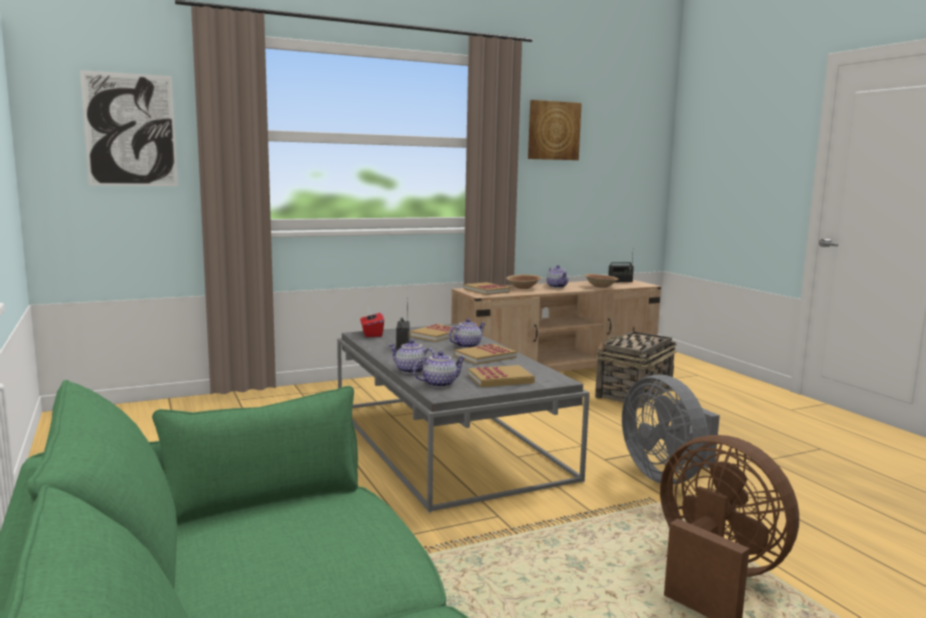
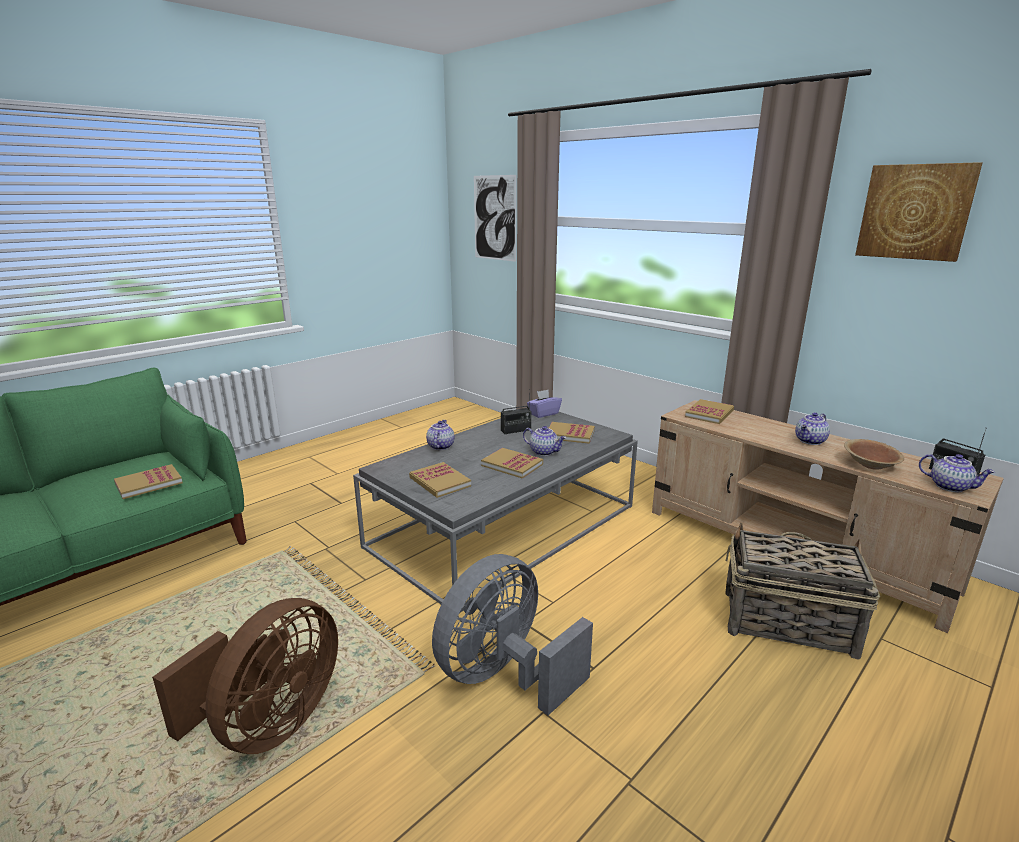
camera: 70 degrees right, 10 degrees up
red tissue box [360,307,384,337] -> purple tissue box [527,390,562,418]
teapot [413,351,466,388] -> teapot moved to [919,454,996,492]
brown bowl [506,274,541,289] -> none
none -> book [114,464,183,499]

